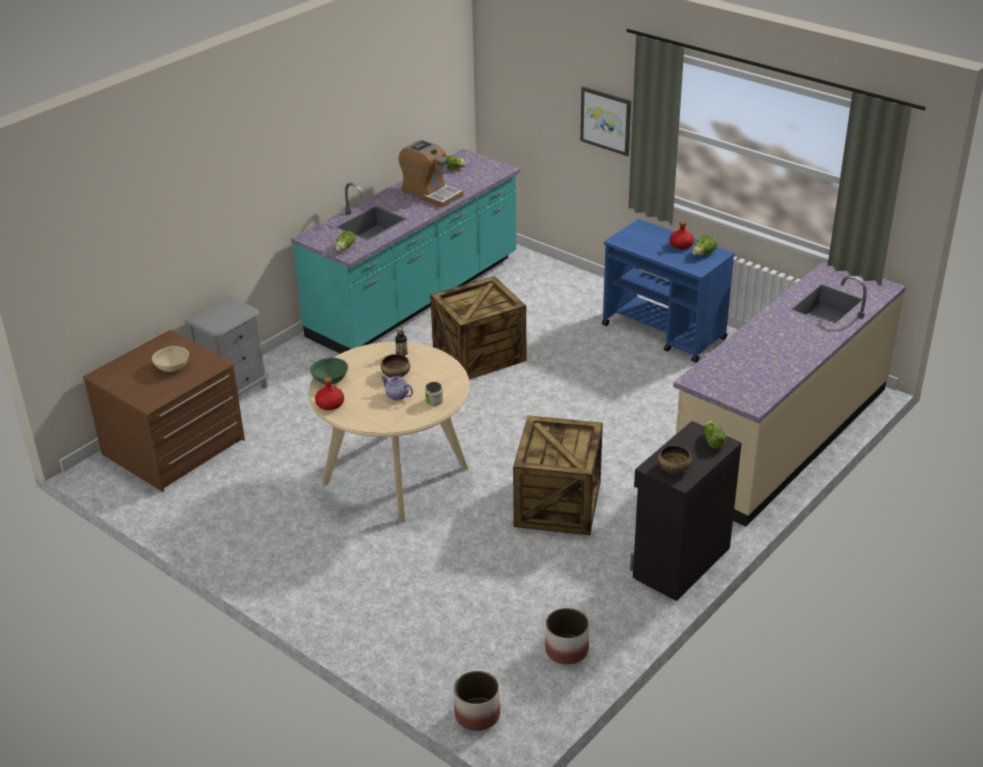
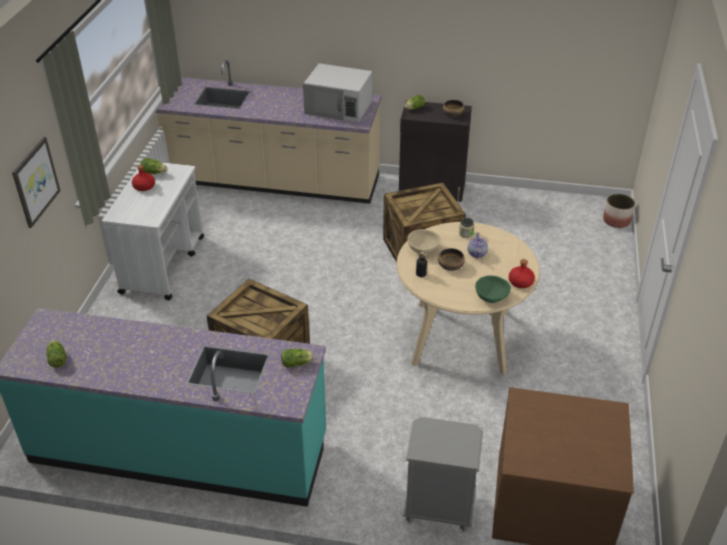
camera: 120 degrees left, 5 degrees up
beige bowl [152,346,189,372] -> beige bowl moved to [408,229,441,254]
coffee machine [399,140,463,208] -> none
planter [545,608,589,664] -> none
blue cart [602,219,735,363] -> white cart [102,162,204,300]
none -> white microwave [303,63,372,122]

